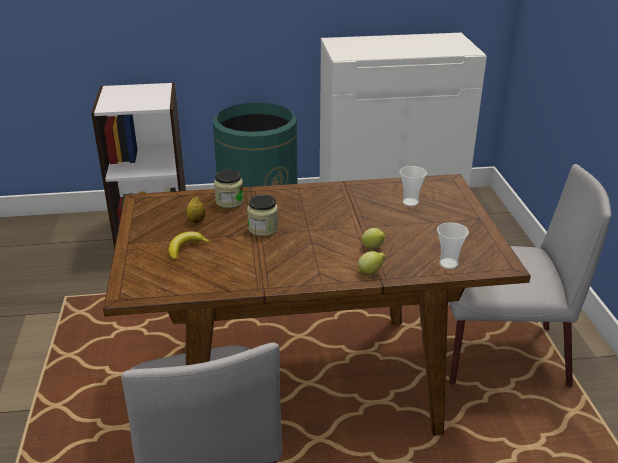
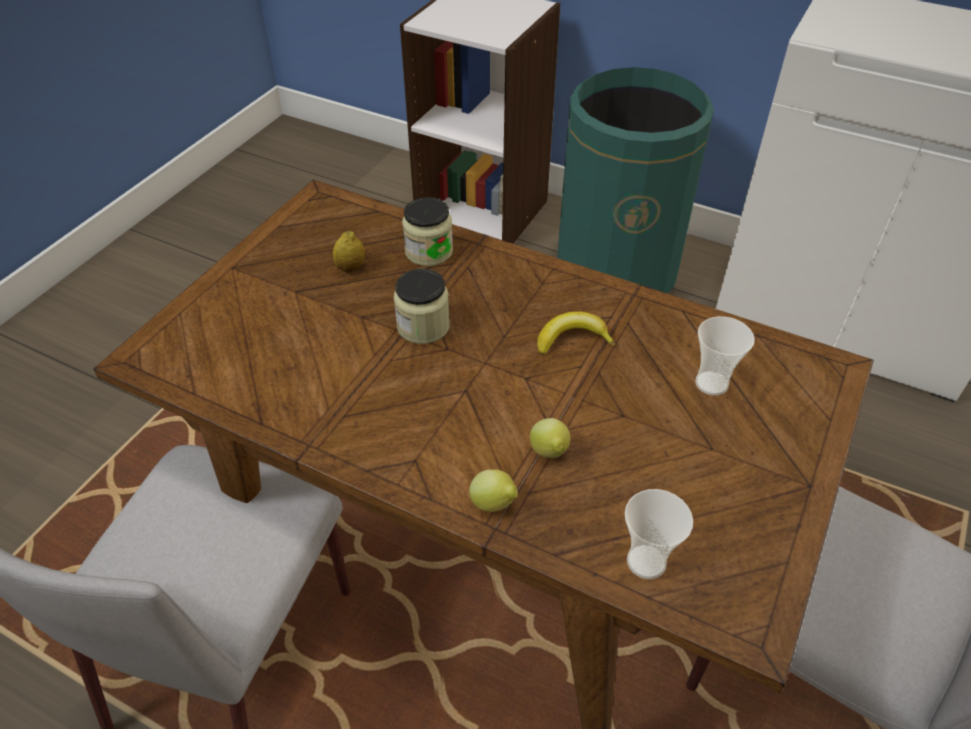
camera: 35 degrees right, 15 degrees up
banana [169,231,211,260] -> banana moved to [537,311,615,355]

